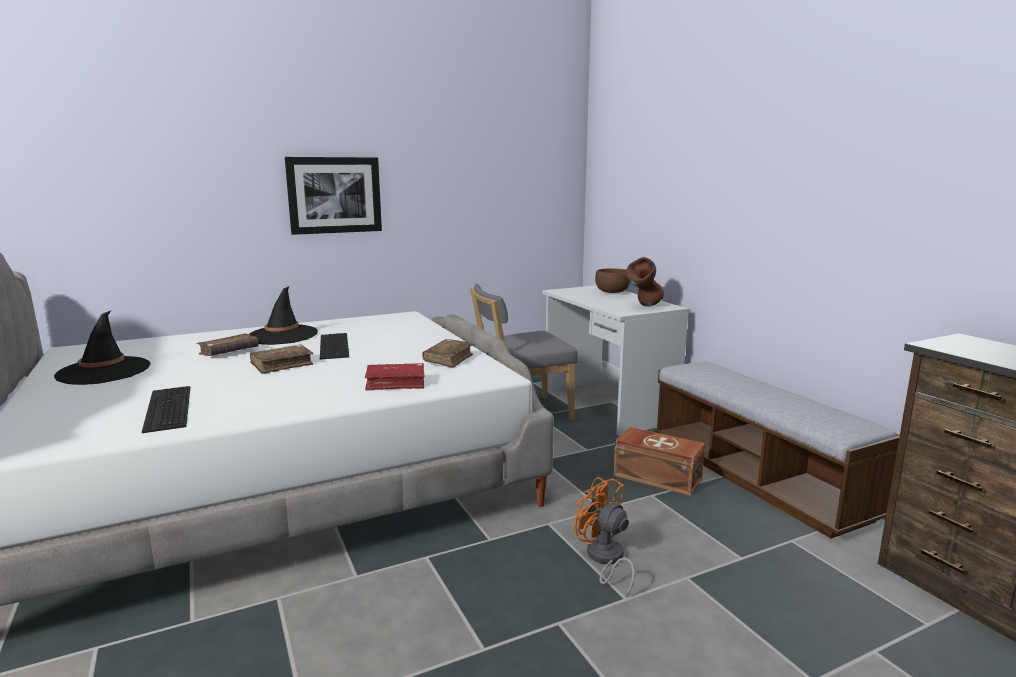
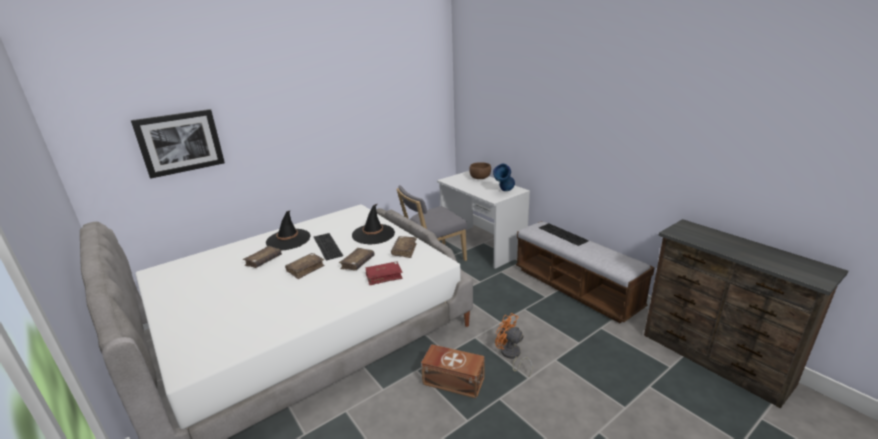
camera: 10 degrees left, 10 degrees up
black hat [54,311,151,385] -> black hat moved to [352,204,395,244]
keyboard [142,386,190,433] -> keyboard moved to [539,223,589,246]
picture [285,157,382,235] -> picture moved to [131,109,225,179]
brown storage box [614,427,705,496] -> brown storage box moved to [421,344,485,399]
brown vase [626,257,664,306] -> blue vase [493,164,515,191]
none -> brown book [339,248,374,270]

